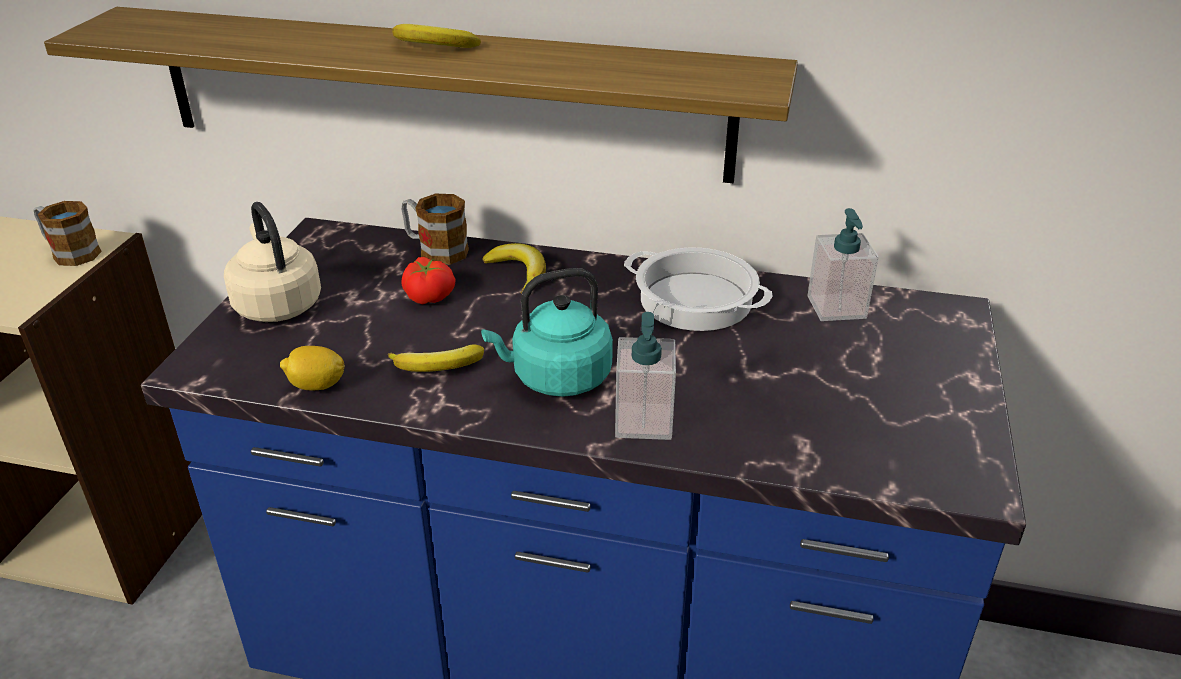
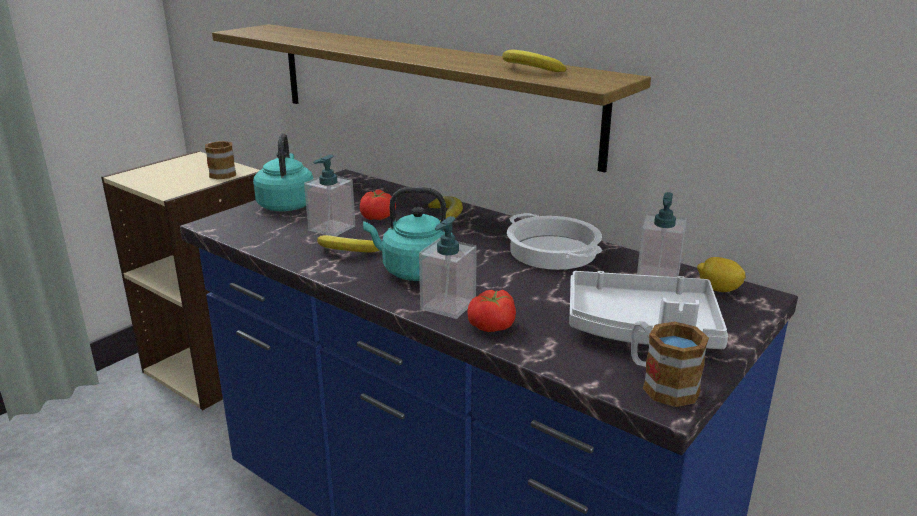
camera: 25 degrees right, 10 degrees down
beige kettle [224,202,321,322] -> turquoise kettle [253,133,314,211]
lemon [280,346,345,390] -> lemon moved to [697,257,746,292]
banana [392,24,481,48] -> banana moved to [502,50,566,72]
mug [401,194,469,265] -> mug moved to [631,322,709,407]
none -> soap dispenser [304,154,355,236]
none -> tomato [467,290,516,332]
none -> grey tray [569,271,728,349]

